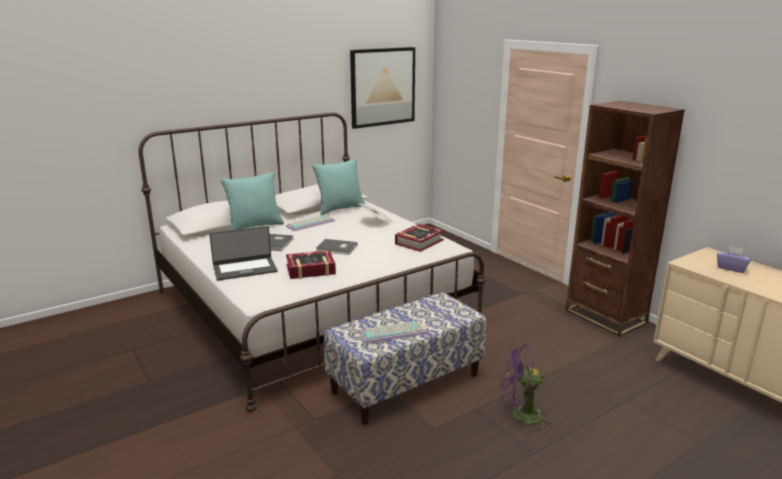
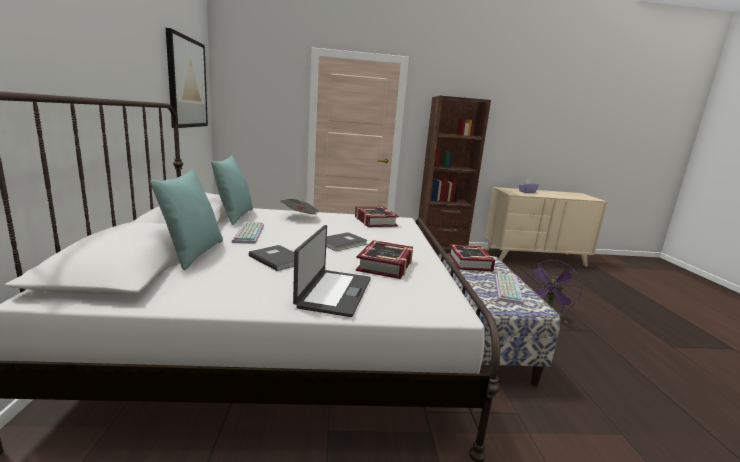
camera: 60 degrees left, 5 degrees down
none -> book [448,244,495,272]

